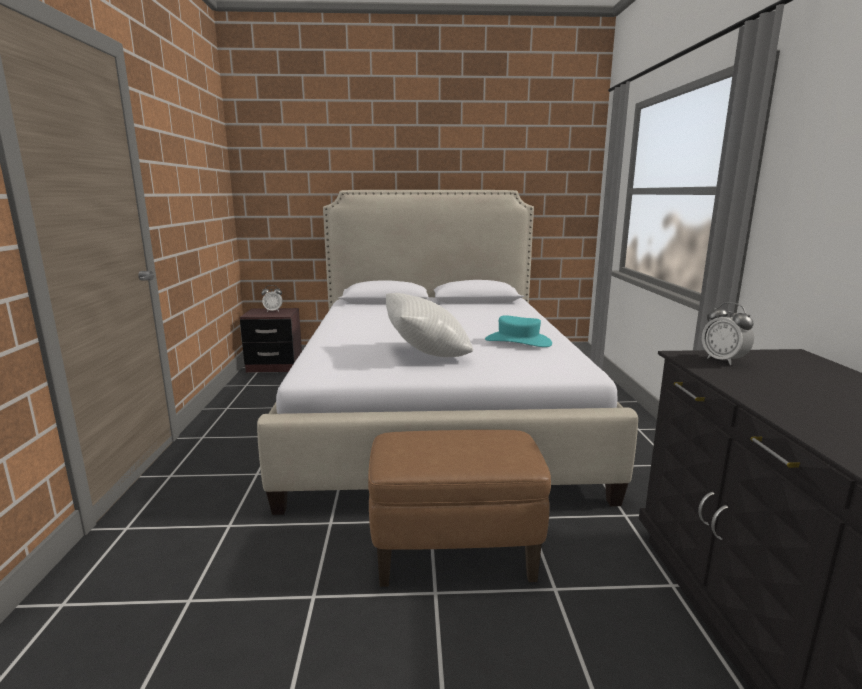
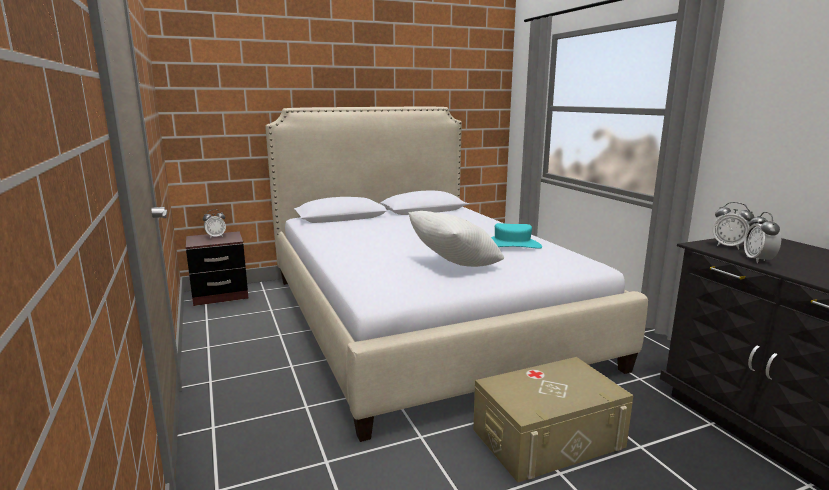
camera: 20 degrees left, 0 degrees up
brown ottoman [368,430,551,587] -> beige storage box [473,357,634,483]
none -> alarm clock [744,212,782,263]

